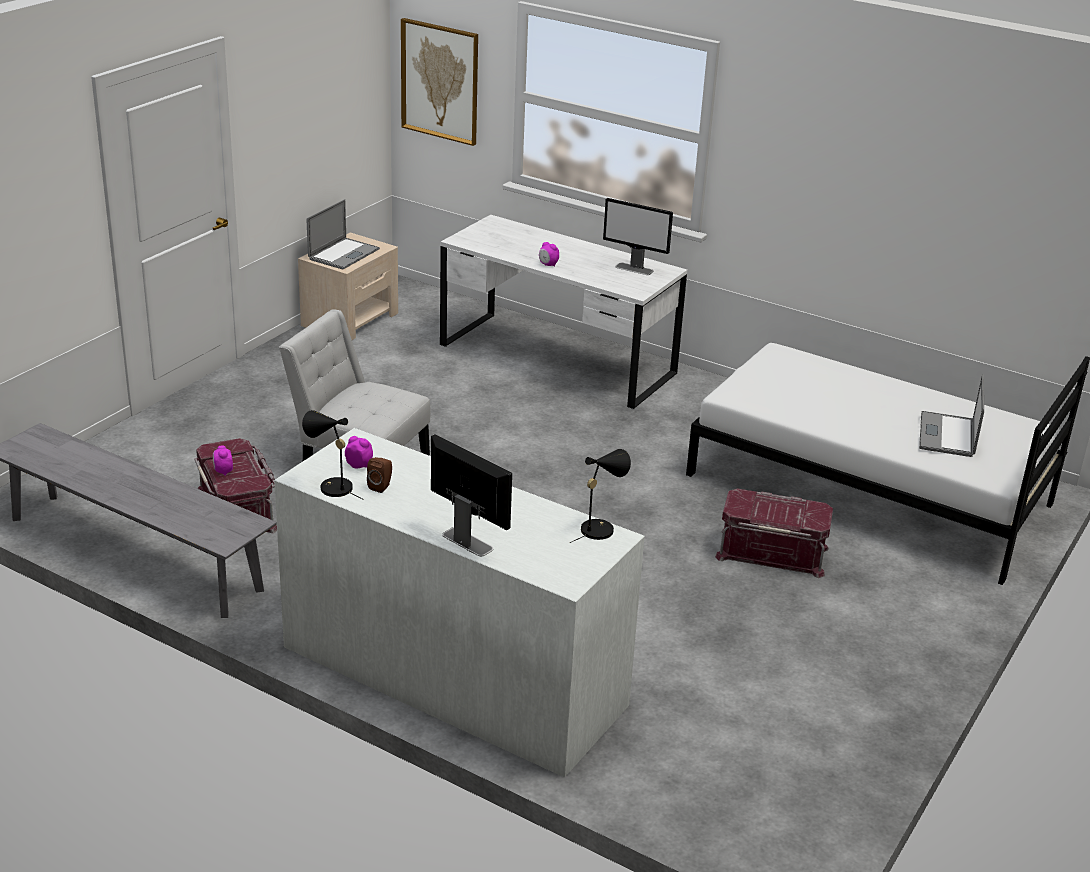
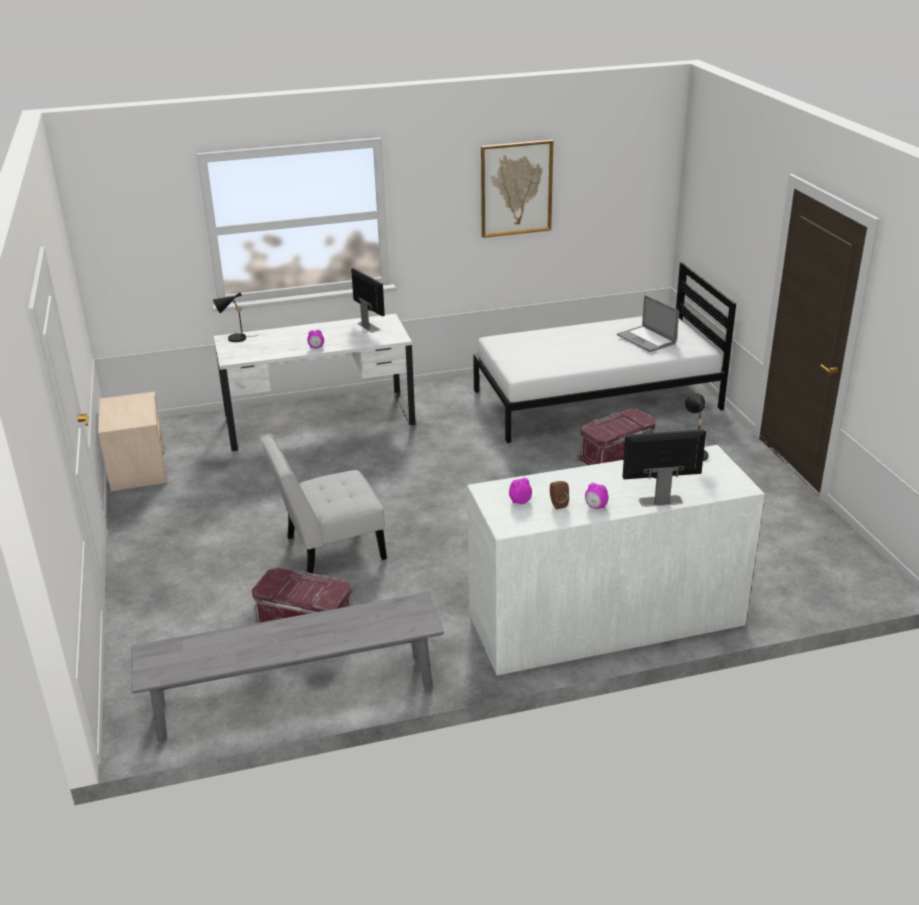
camera: 45 degrees left, 0 degrees up
alarm clock [213,445,233,476] -> alarm clock moved to [585,483,609,509]
black table lamp [302,410,364,500] -> black table lamp moved to [213,292,251,342]
laptop [307,199,380,269] -> none
picture [401,18,478,146] -> picture moved to [481,140,553,238]
monitor [603,198,673,275] -> monitor turned 105 degrees counterclockwise [351,268,385,333]

